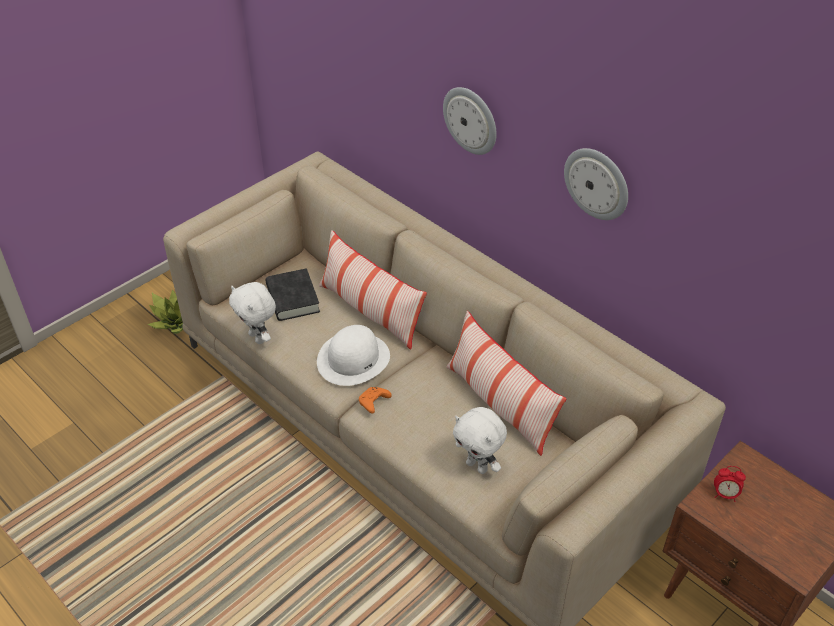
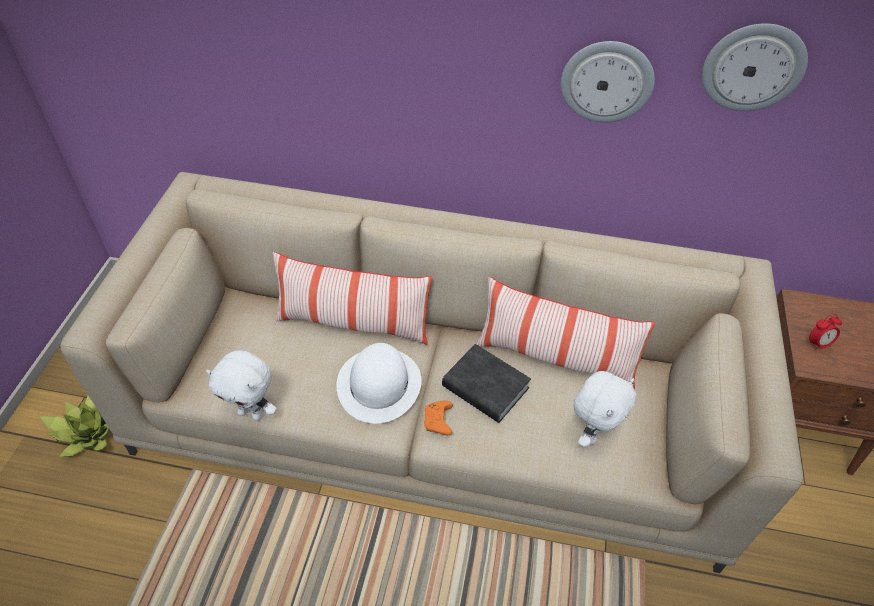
camera: 35 degrees left, 5 degrees up
black book [266,268,320,321] -> black book moved to [442,344,531,423]
wall clock [443,87,497,155] -> wall clock moved to [702,23,808,111]
white plush toy [453,407,507,474] -> white plush toy turned 60 degrees counterclockwise [573,371,636,447]

